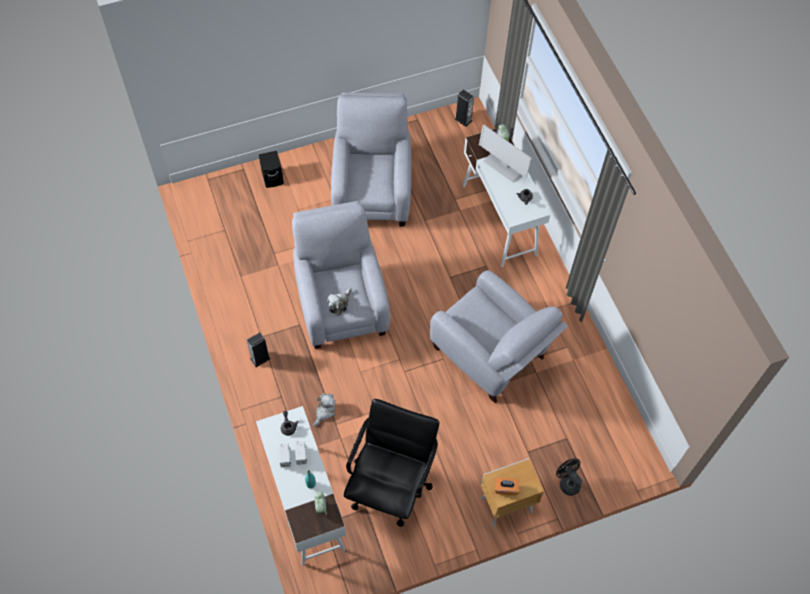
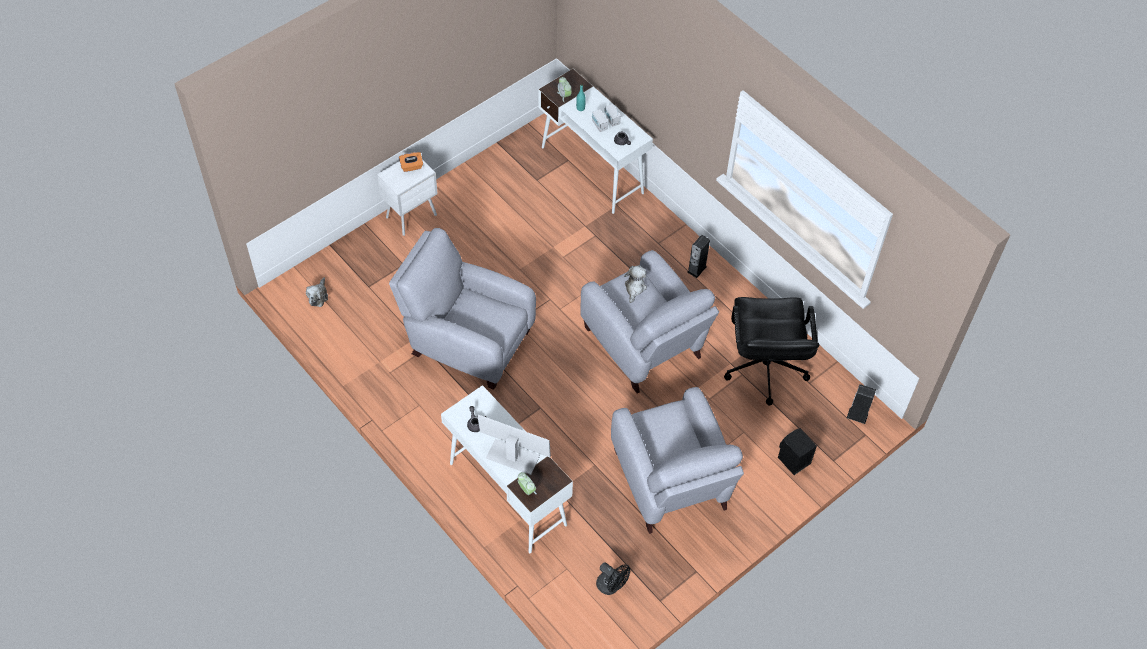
camera: 160 degrees right, 5 degrees down
plush toy [313,393,336,426] -> plush toy moved to [306,277,328,307]
black office chair [344,399,440,527] -> black office chair moved to [724,297,819,406]
speaker [455,90,474,127] -> speaker moved to [847,384,876,424]
brown nightstand [481,458,544,527] -> white nightstand [377,160,438,236]
black fan [556,458,582,496] -> black fan moved to [596,562,630,595]

